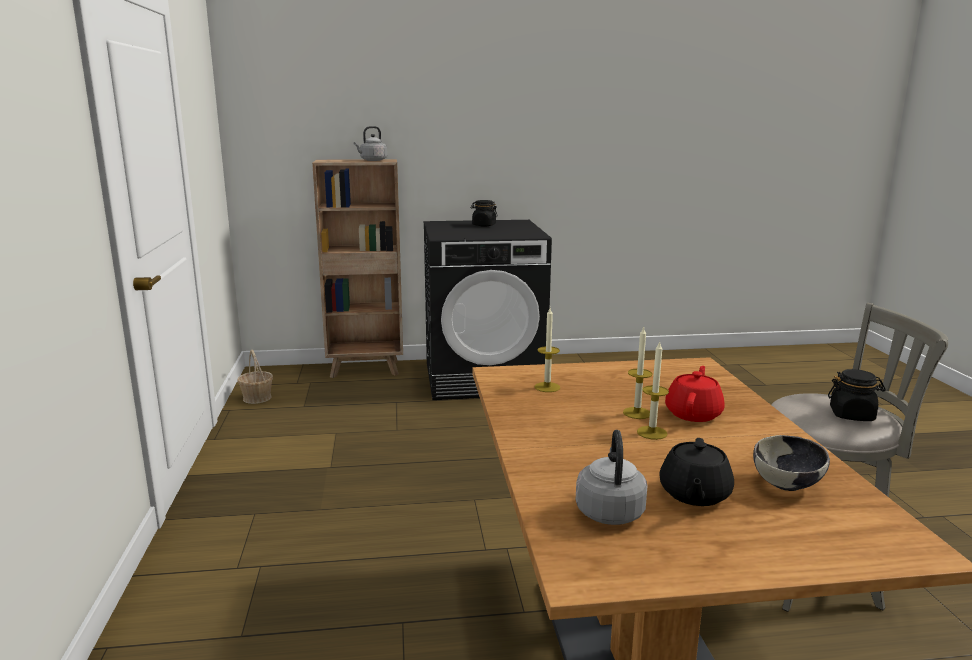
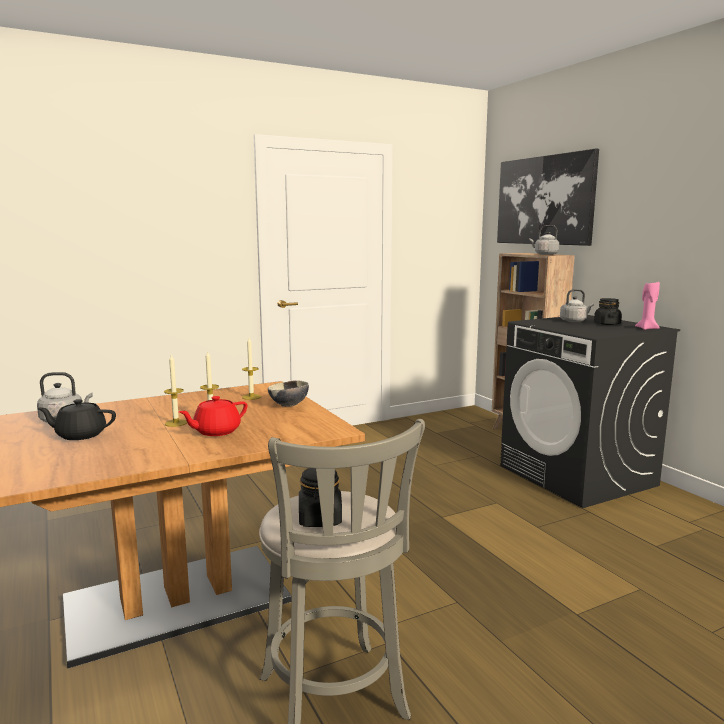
camera: 70 degrees right, 5 degrees down
basket [237,350,273,404] -> none
red teapot [665,366,725,422] -> red teapot turned 135 degrees clockwise [179,396,247,436]
bowl [753,435,830,491] -> bowl moved to [268,380,309,407]
none -> picture [497,149,599,246]
none -> grey kettle [560,289,594,322]
none -> pink candle [635,282,660,330]

